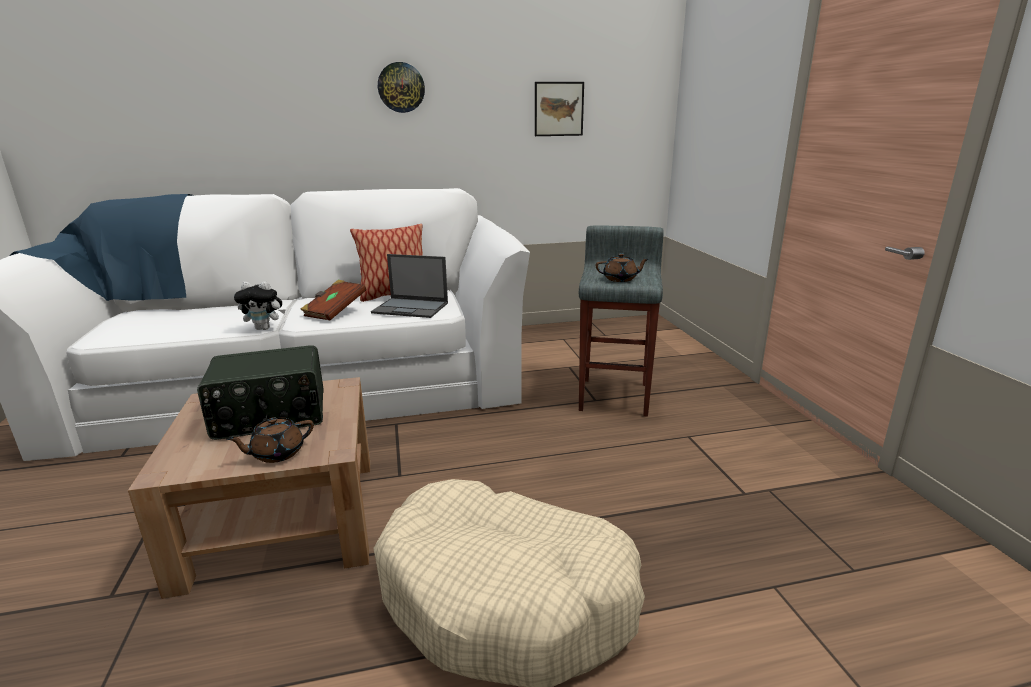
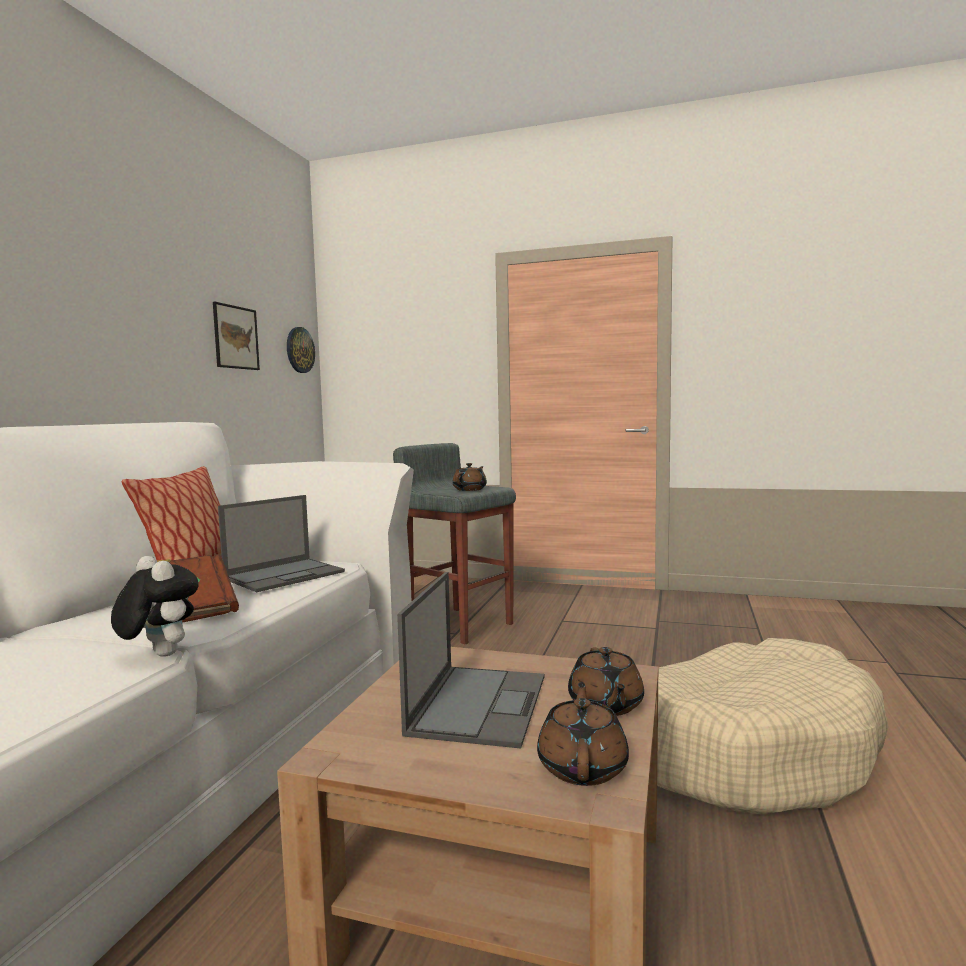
camera: 60 degrees left, 15 degrees down
radio [197,345,323,440] -> laptop [397,572,544,748]
plush toy [234,281,286,330] -> plush toy turned 75 degrees counterclockwise [111,556,199,657]
wall clock [378,62,425,113] -> wall clock moved to [287,327,315,373]
none -> brown teapot [537,682,629,786]

